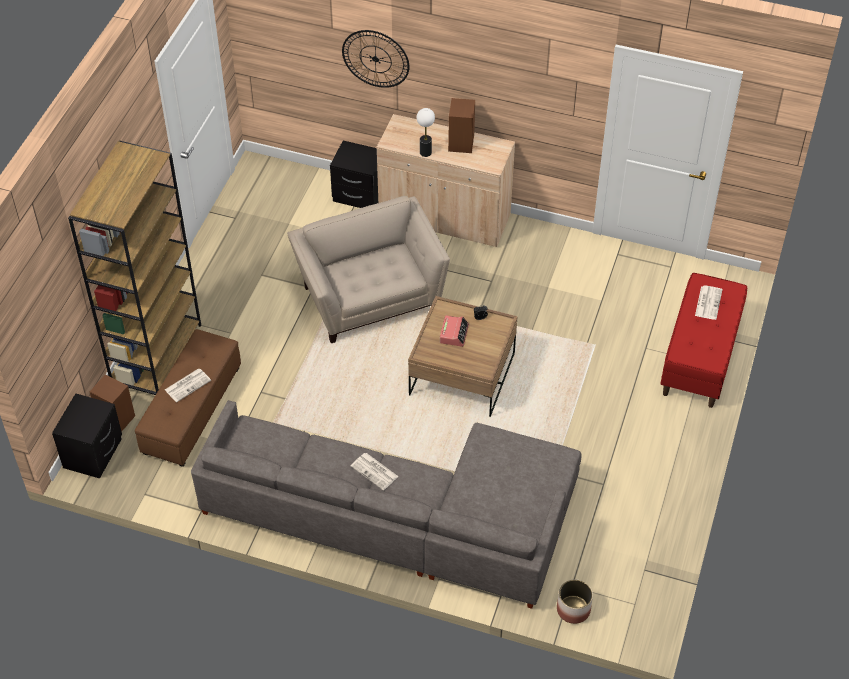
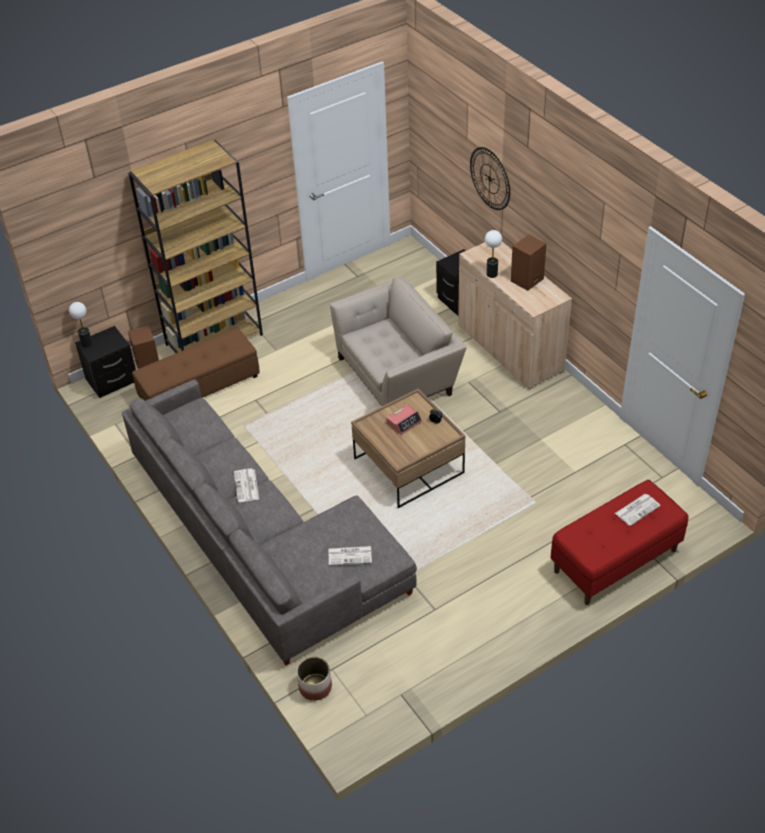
camera: 40 degrees right, 5 degrees down
newspaper [165,368,211,402] -> newspaper moved to [329,546,372,566]
beige armchair [287,196,450,343] -> beige armchair turned 45 degrees clockwise [330,277,467,406]
none -> table lamp [69,302,92,347]

